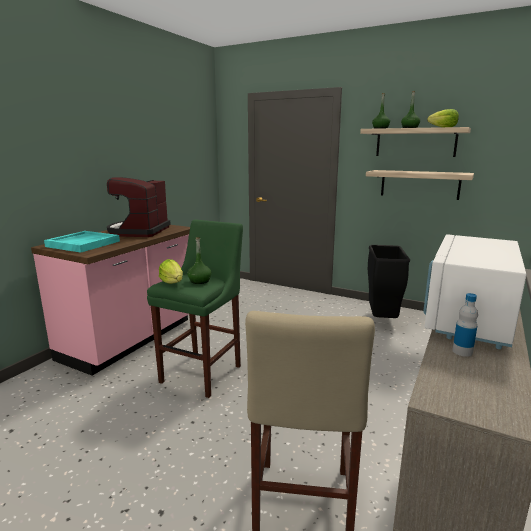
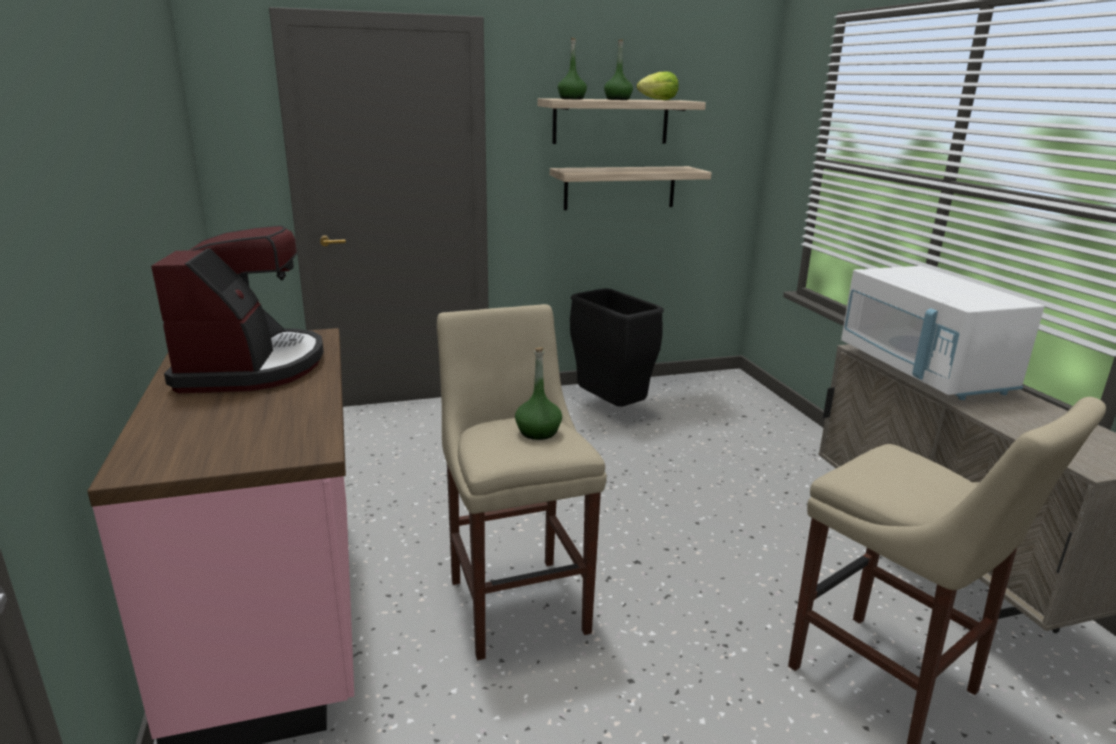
camera: 45 degrees left, 5 degrees up
turquoise tray [44,231,120,253] -> none
coffee machine [107,177,171,237] -> coffee machine turned 150 degrees counterclockwise [151,225,324,393]
green stool [147,220,243,398] -> beige stool [437,304,607,660]
lettuce [159,259,183,284] -> none
bottle [452,293,478,357] -> none

